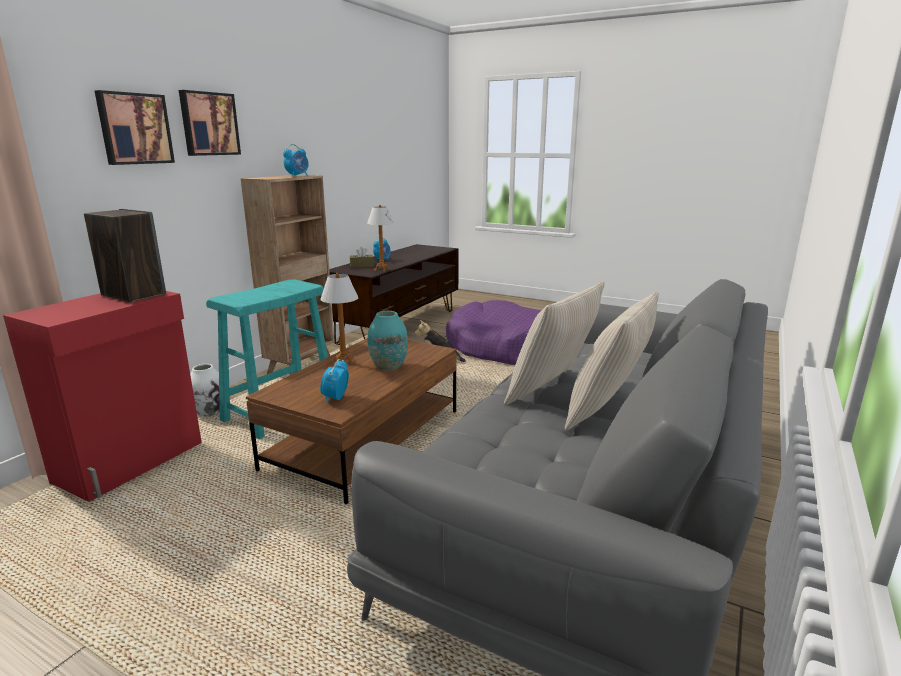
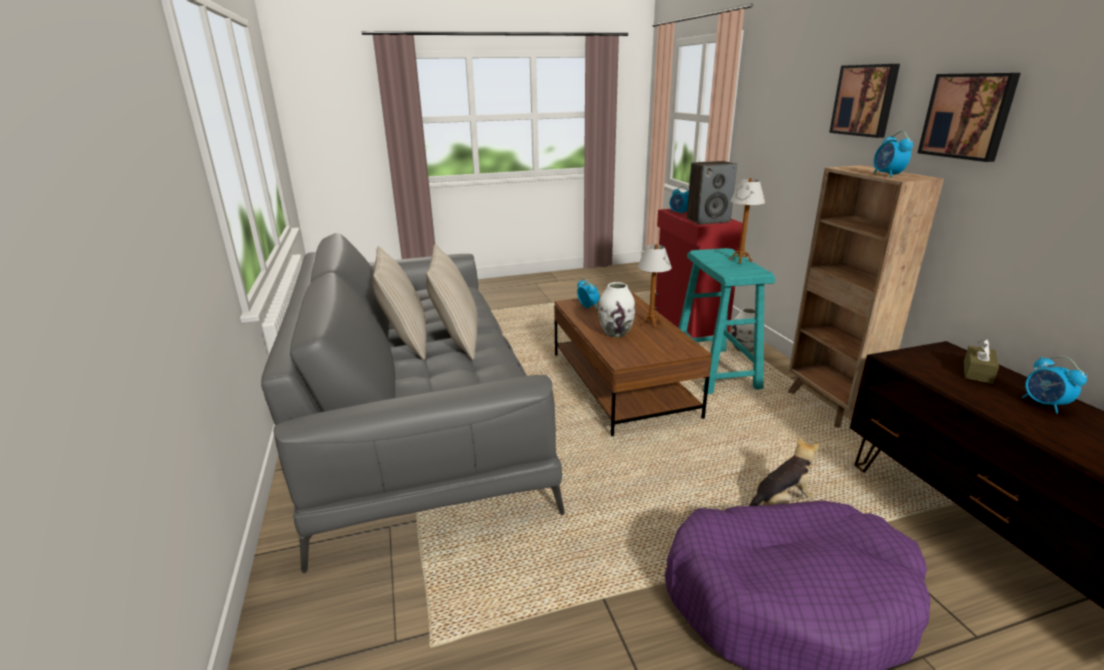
camera: 135 degrees right, 5 degrees up
picture [95,90,175,165] -> picture moved to [918,73,1021,162]
table lamp [367,205,393,272] -> table lamp moved to [729,178,766,264]
turquoise vase [367,311,408,371] -> white vase [598,282,635,337]
none -> alarm clock [670,186,689,215]

